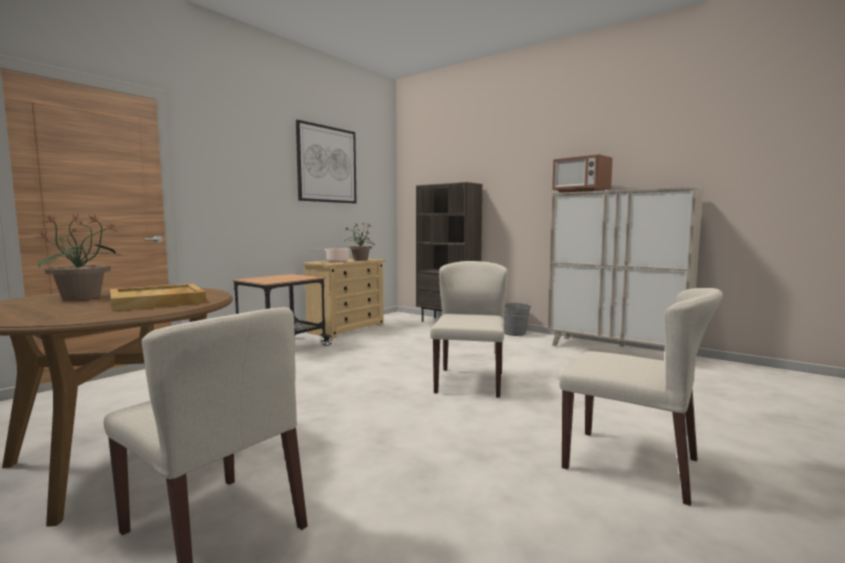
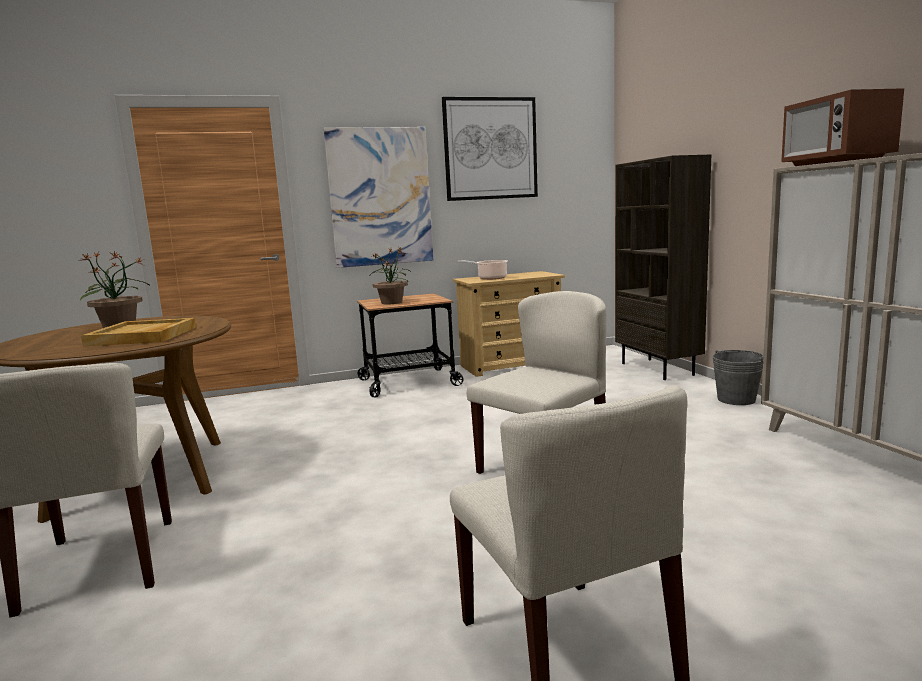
camera: 35 degrees right, 5 degrees up
potted plant [345,223,375,260] -> potted plant moved to [370,247,411,304]
none -> picture [324,127,433,268]

